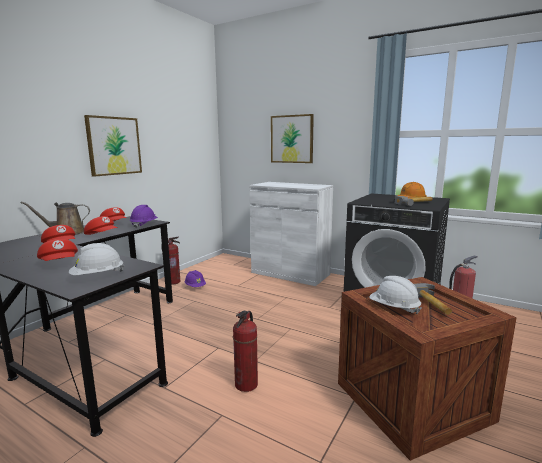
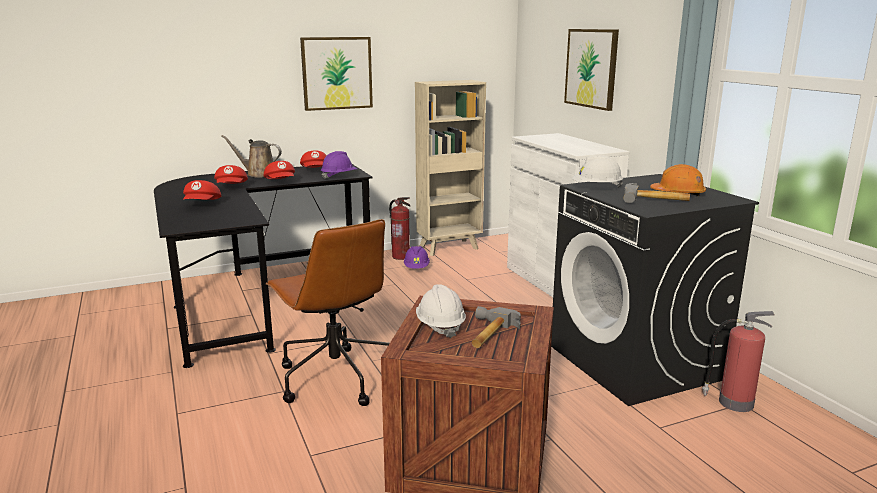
camera: 35 degrees right, 5 degrees up
white hard hat [69,243,124,275] -> white hard hat moved to [572,154,623,188]
fire extinguisher [233,310,258,392] -> brown office chair [266,219,390,406]
none -> beige bookcase [415,80,486,256]

